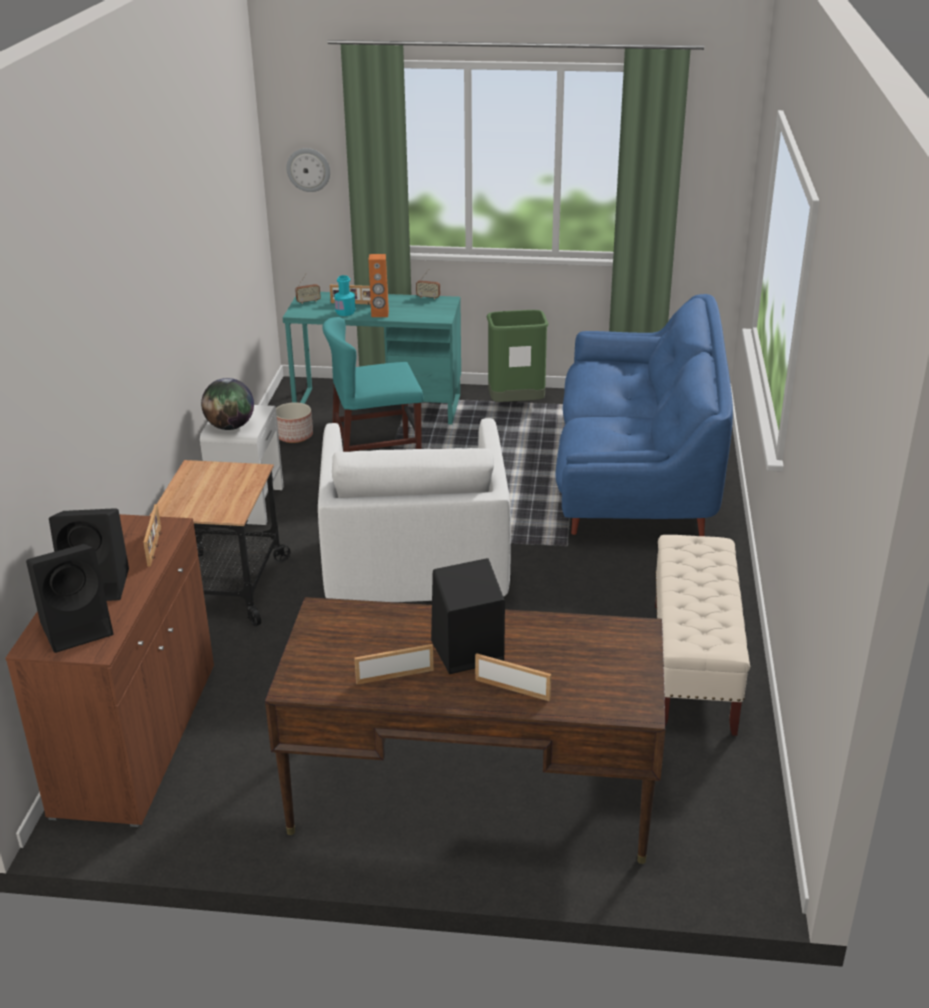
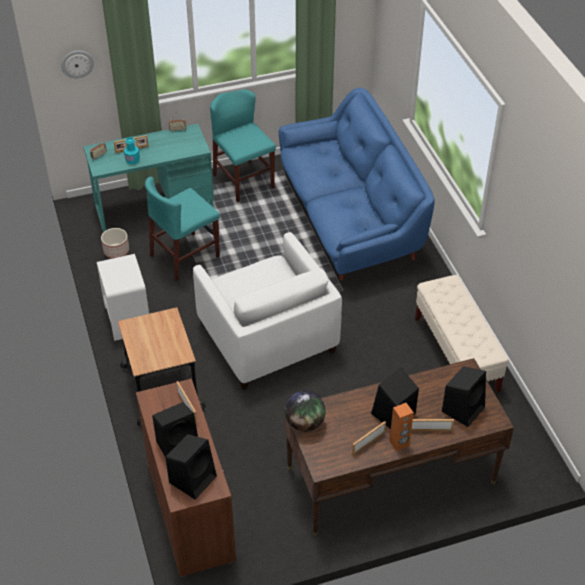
camera: 25 degrees left, 15 degrees up
globe [201,378,254,430] -> globe moved to [285,391,326,432]
orange speaker [368,254,389,317] -> orange speaker moved to [389,403,414,451]
green trash can [487,310,549,402] -> turquoise chair [210,89,276,202]
none -> black speaker [442,366,486,427]

